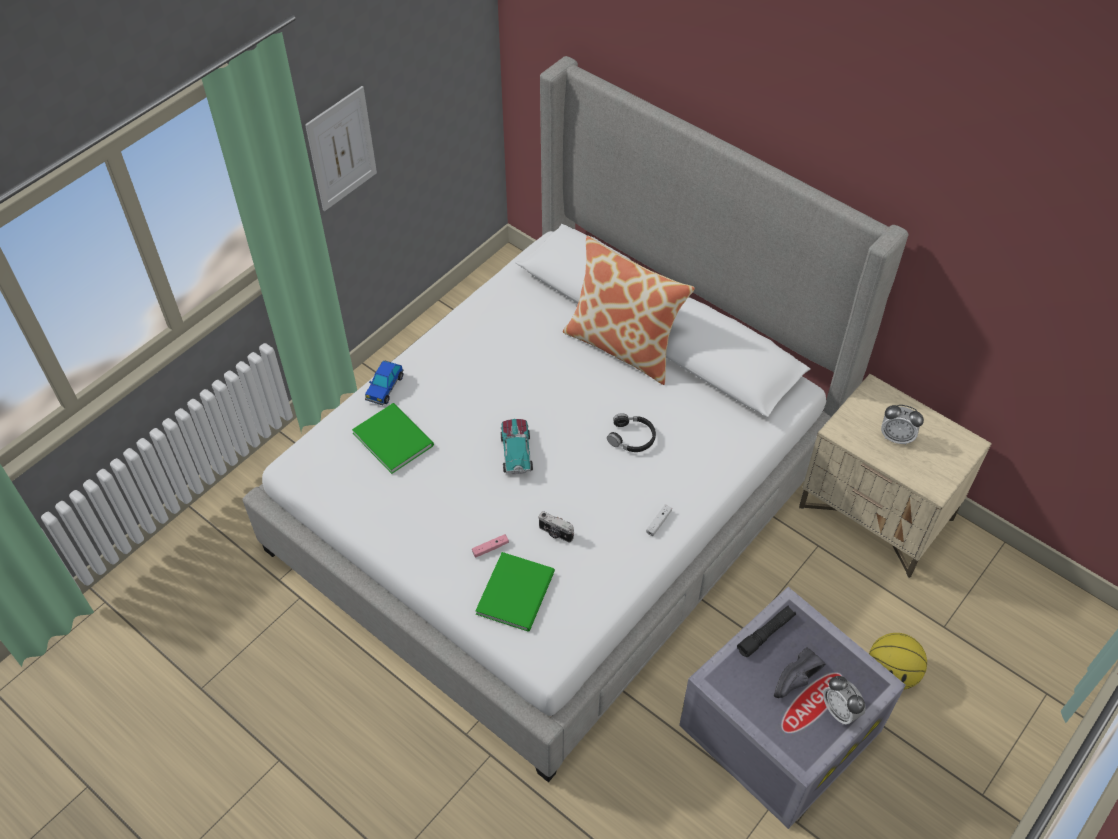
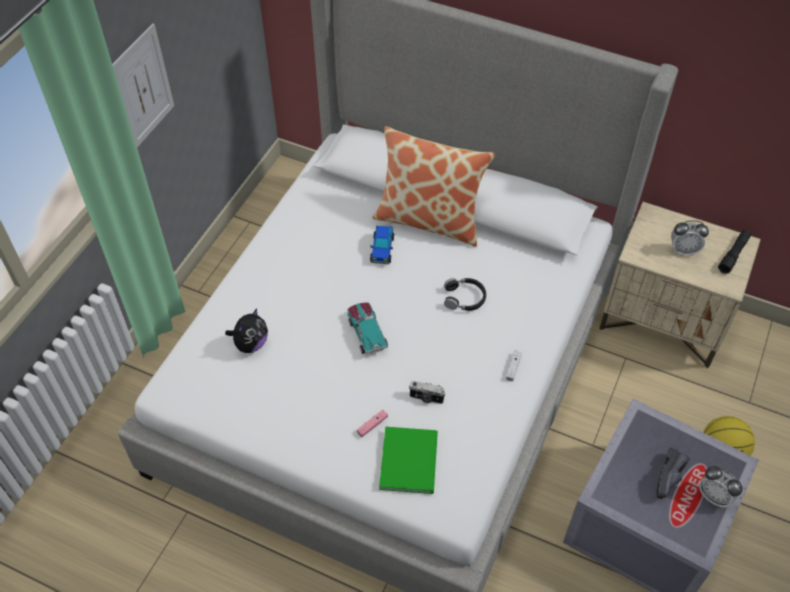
camera: 15 degrees left, 0 degrees up
green book [352,403,434,474] -> plush toy [225,309,268,353]
toy car [365,361,404,405] -> toy car moved to [370,226,394,264]
black flashlight [737,605,796,657] -> black flashlight moved to [718,230,751,274]

